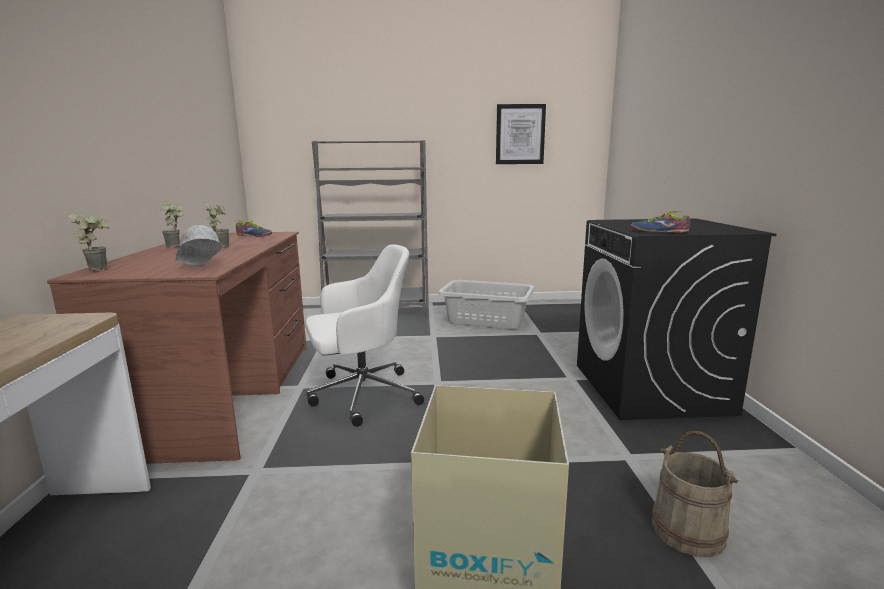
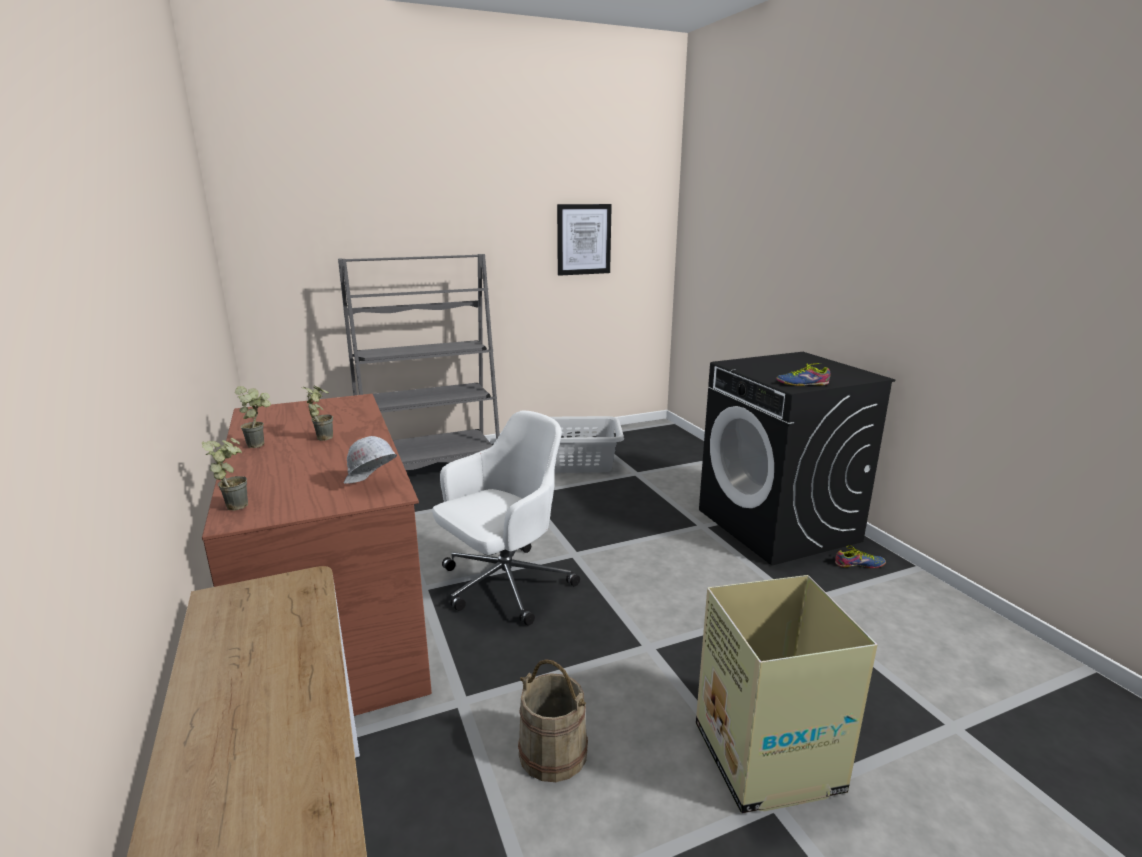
camera: 20 degrees left, 5 degrees up
shoe [236,220,272,237] -> shoe moved to [835,545,886,568]
beige bucket [652,431,739,557] -> beige bucket moved to [518,659,588,782]

